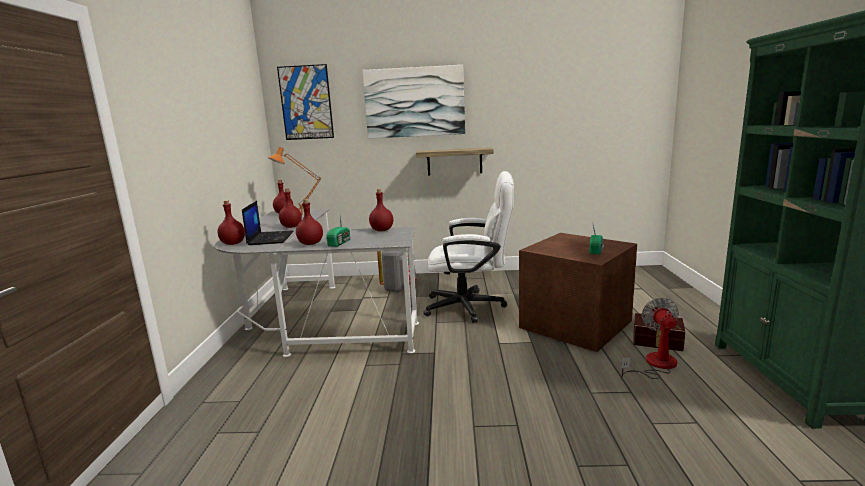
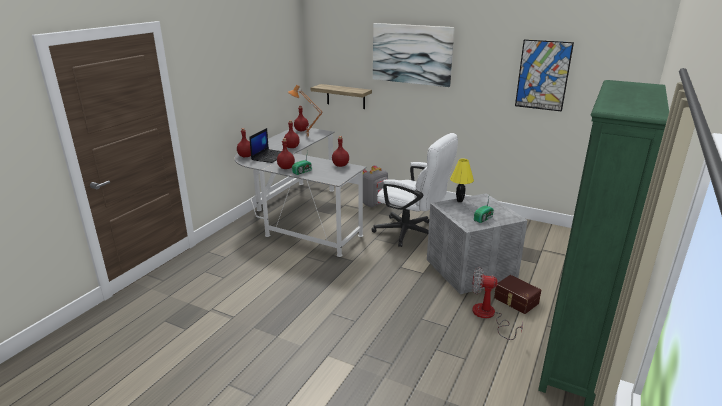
camera: 25 degrees right, 10 degrees up
picture [277,64,334,140] -> picture moved to [515,39,574,112]
shelf [416,147,494,176] -> shelf moved to [311,84,372,109]
brown storage box [519,233,637,352] -> grey storage box [427,193,528,294]
fan [621,298,679,380] -> fan turned 105 degrees counterclockwise [472,267,523,340]
none -> yellow table lamp [450,158,474,203]

